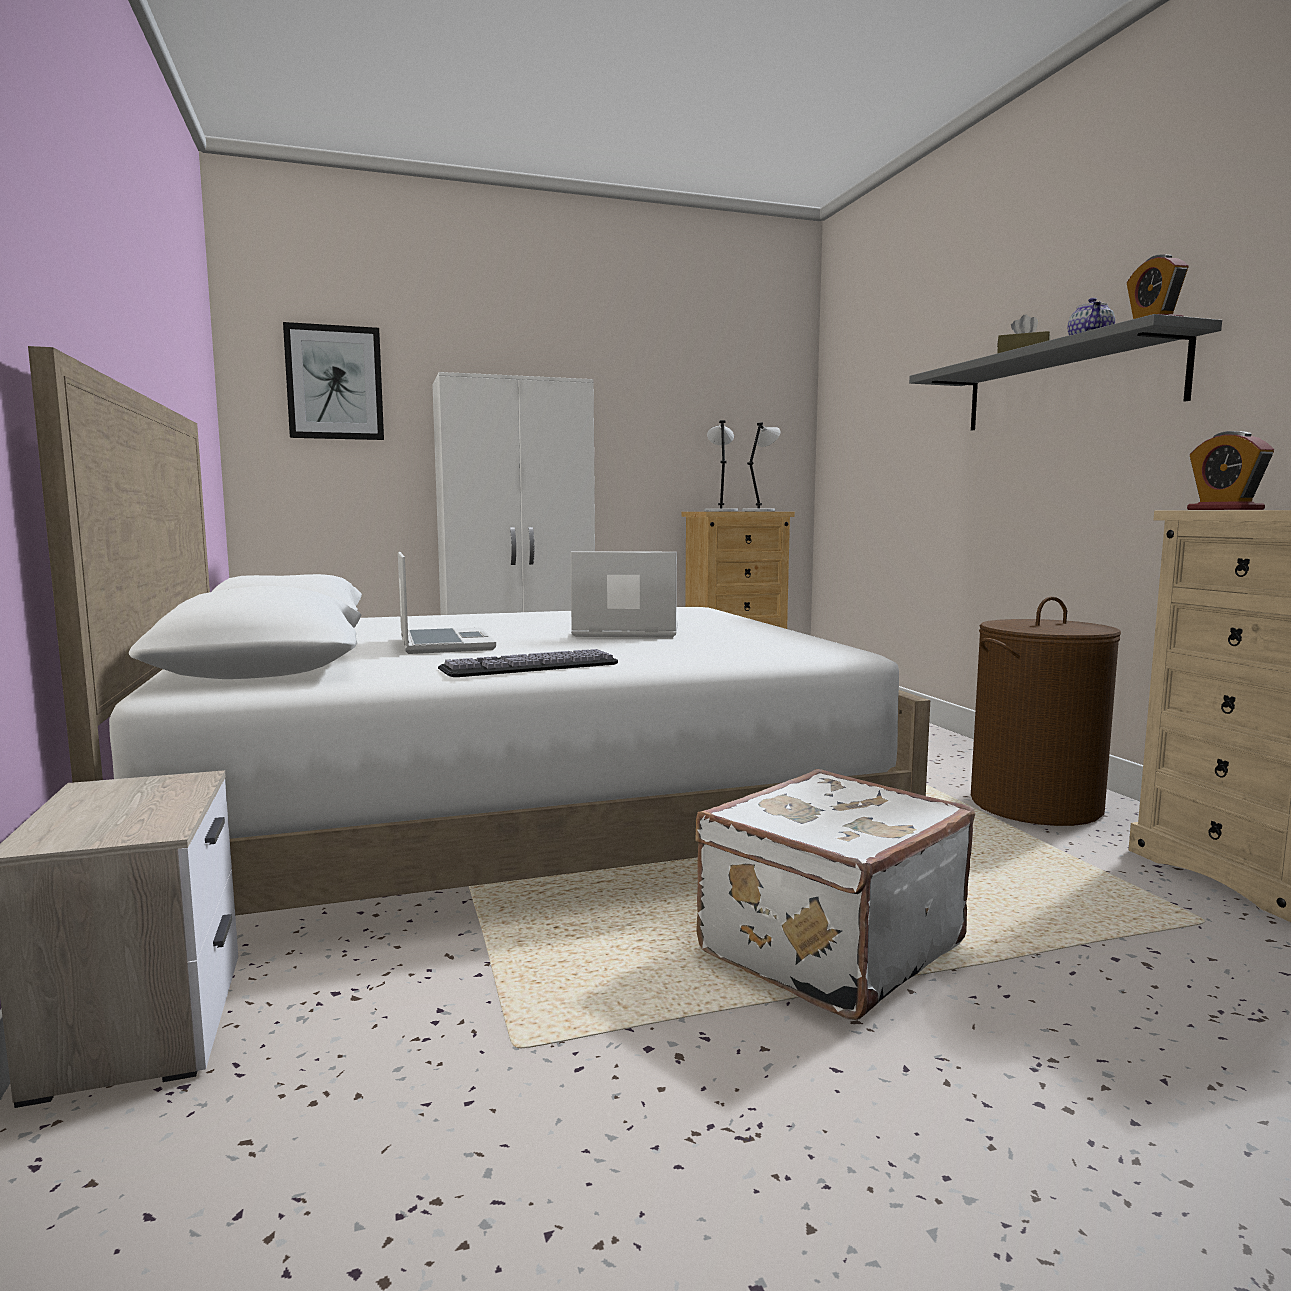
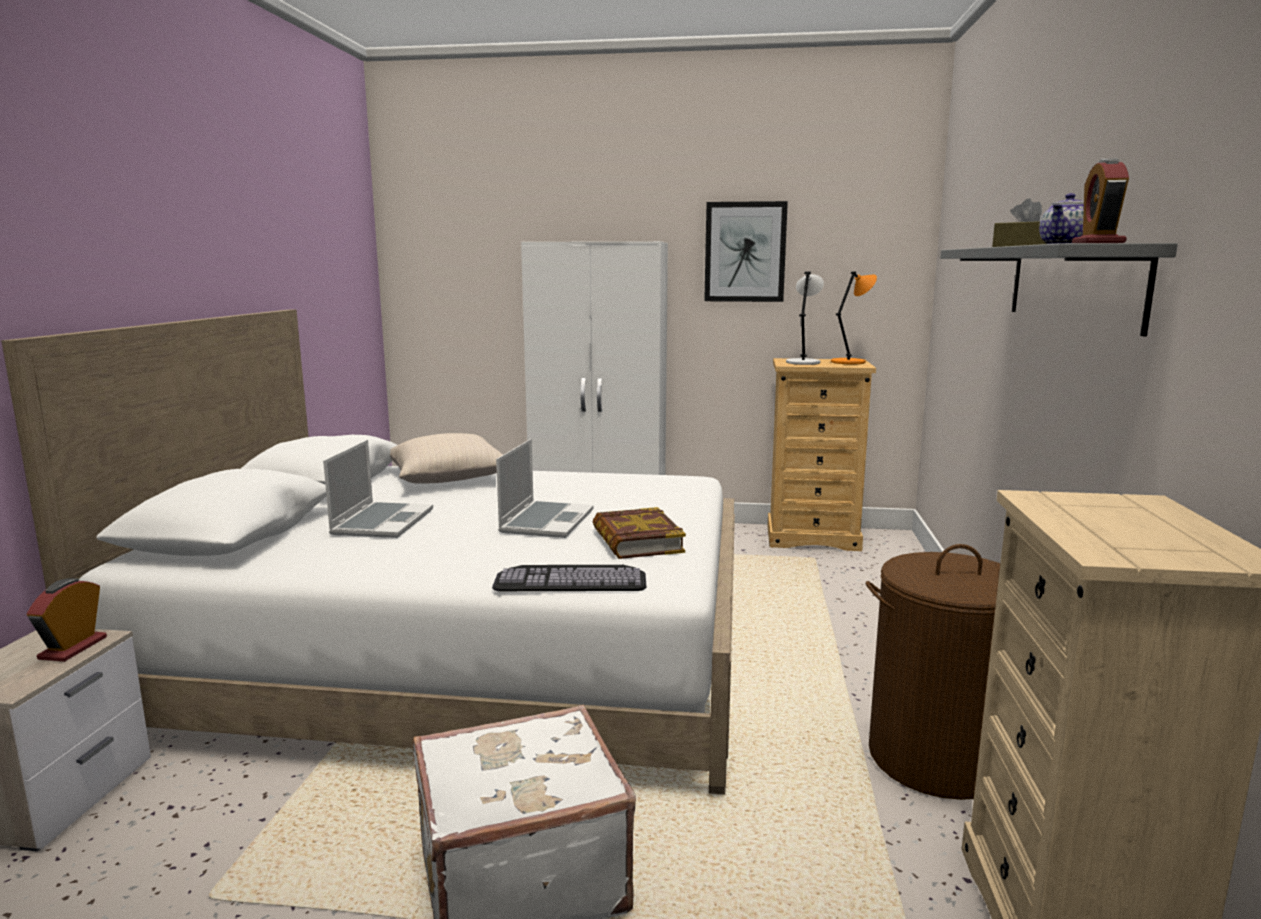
camera: 25 degrees right, 5 degrees up
picture [283,322,384,440] -> picture moved to [704,201,788,302]
keyboard [438,649,618,677] -> keyboard moved to [492,565,646,591]
laptop [571,551,678,638] -> laptop turned 75 degrees clockwise [496,439,594,538]
grey table lamp [742,422,780,512] -> orange table lamp [831,271,877,364]
alarm clock [1187,431,1274,510] -> alarm clock moved to [27,578,107,662]
none -> beige pillow [390,433,503,484]
none -> book [593,507,686,559]

